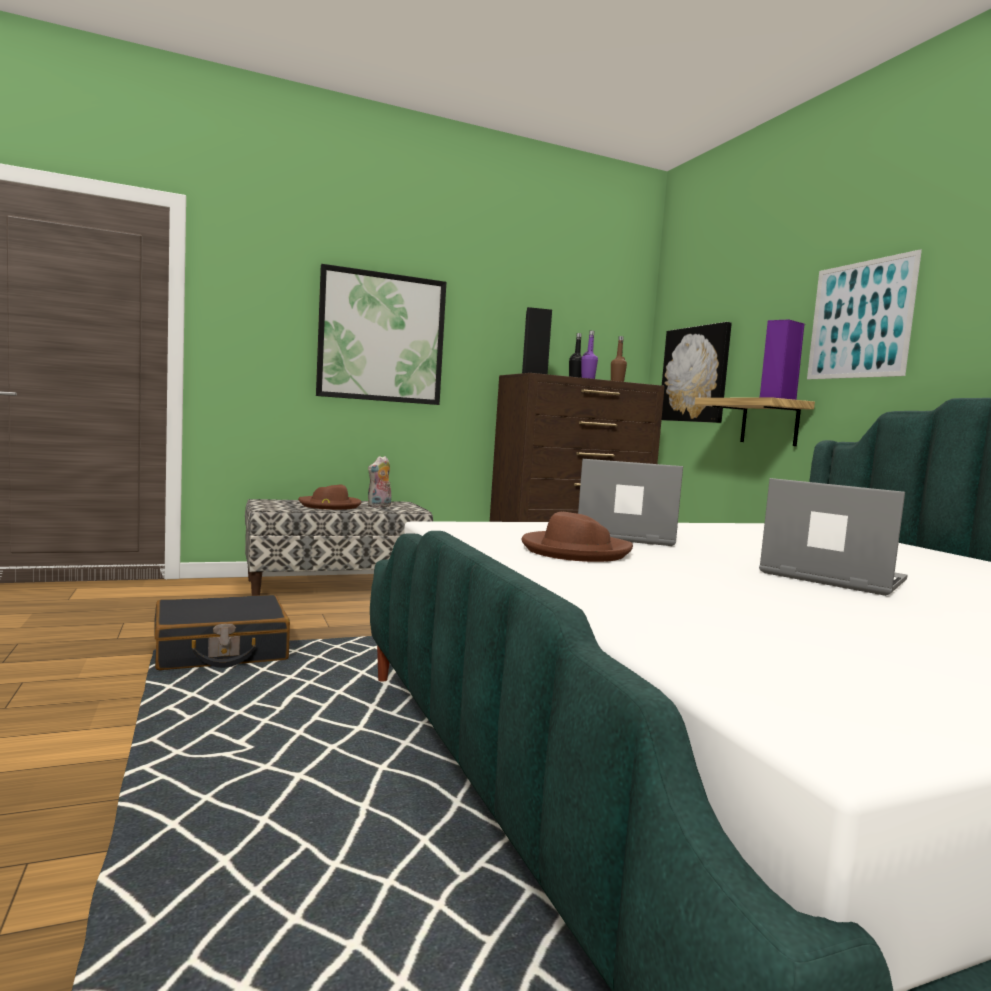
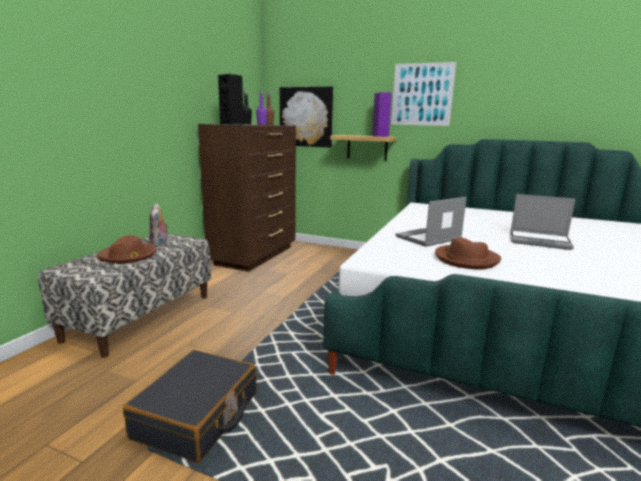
camera: 45 degrees left, 10 degrees up
picture [316,264,446,405] -> none
laptop [759,478,908,596] -> laptop turned 150 degrees counterclockwise [510,194,576,250]

